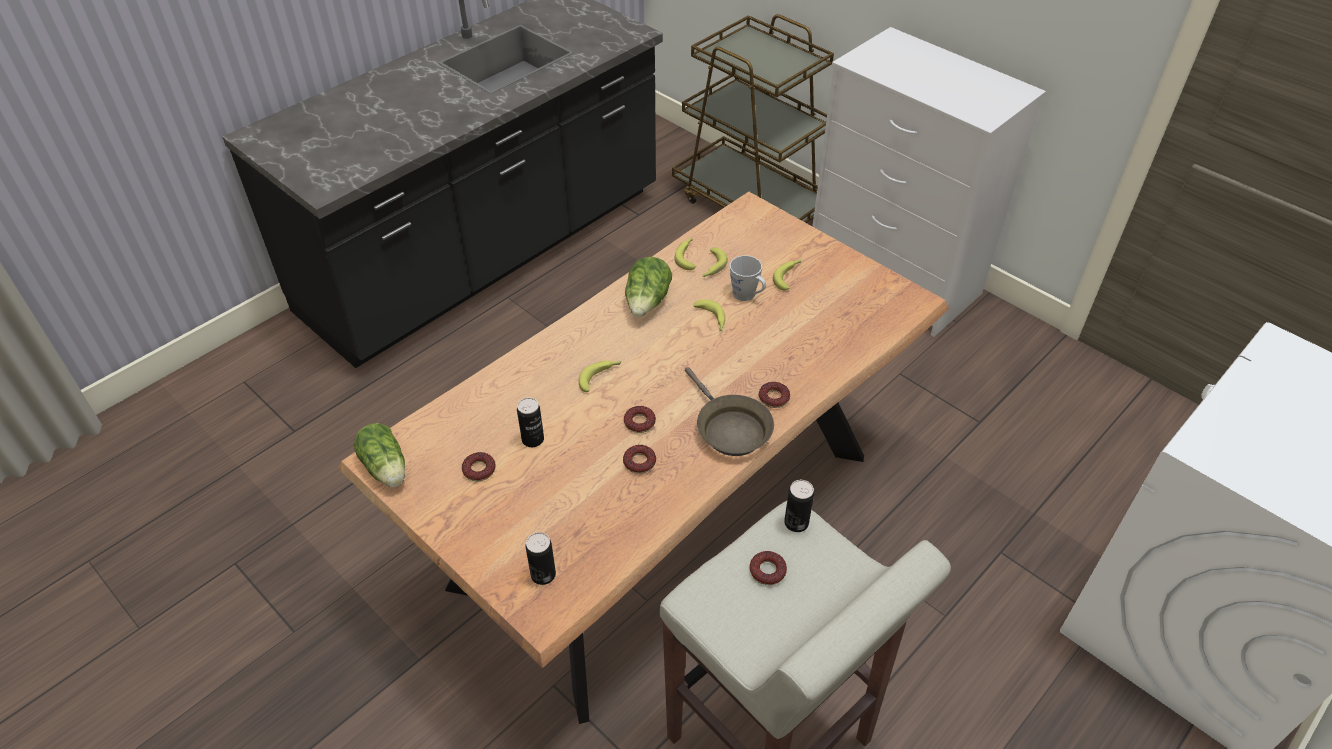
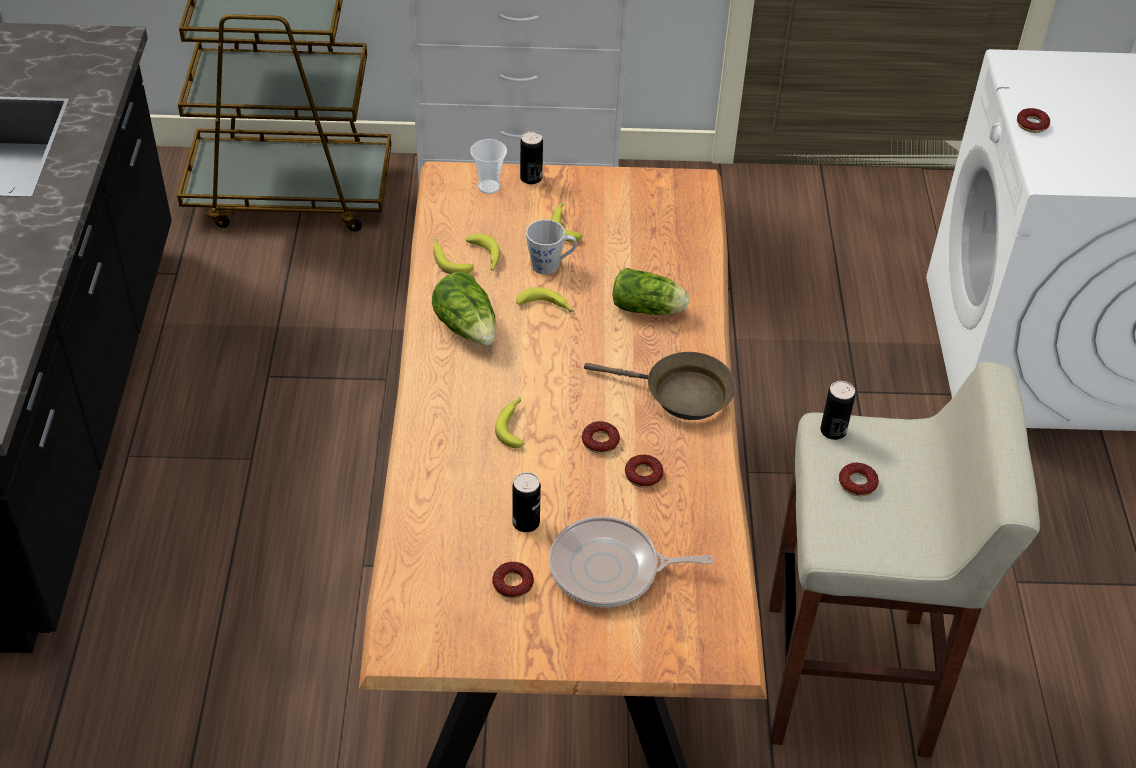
camera: 45 degrees left, 0 degrees up
lettuce [354,423,405,487] -> lettuce moved to [613,268,689,315]
can [526,532,556,585] -> can moved to [520,131,543,184]
donut [758,382,790,408] -> donut moved to [1017,108,1050,133]
none -> cup [470,139,507,194]
none -> frying pan [549,516,715,607]

